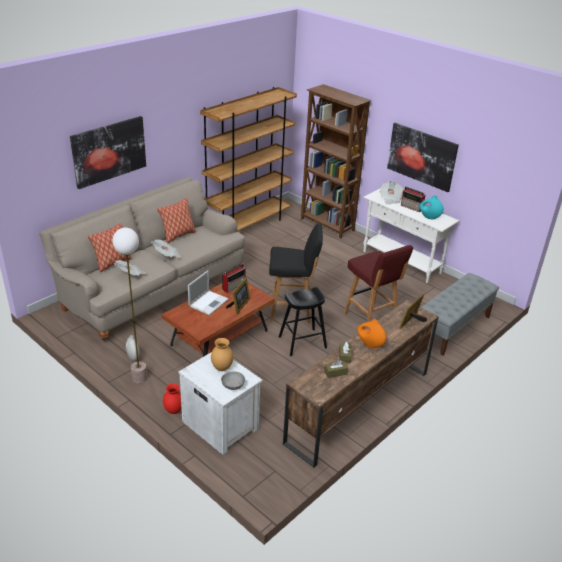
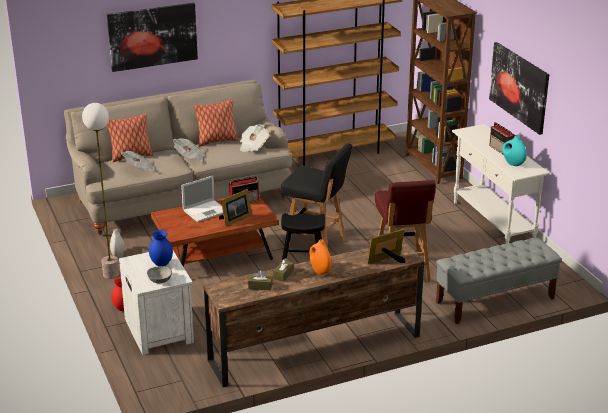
camera: 25 degrees right, 5 degrees down
brown vase [211,338,233,371] -> blue vase [149,230,173,266]
newspaper [379,181,404,205] -> newspaper moved to [240,124,269,152]

